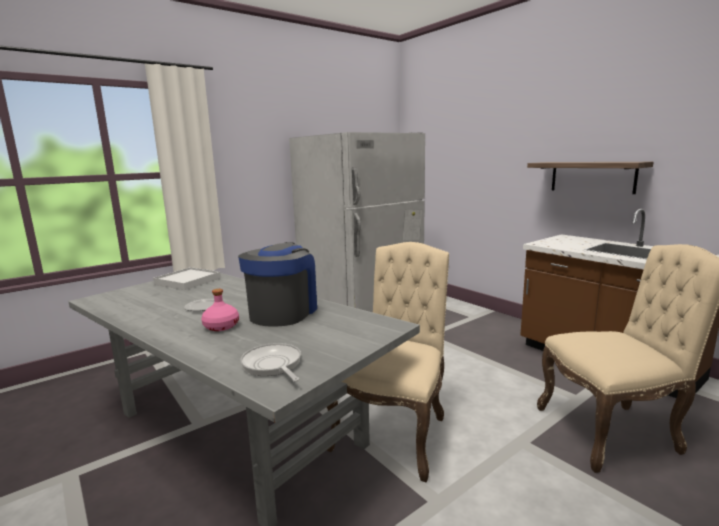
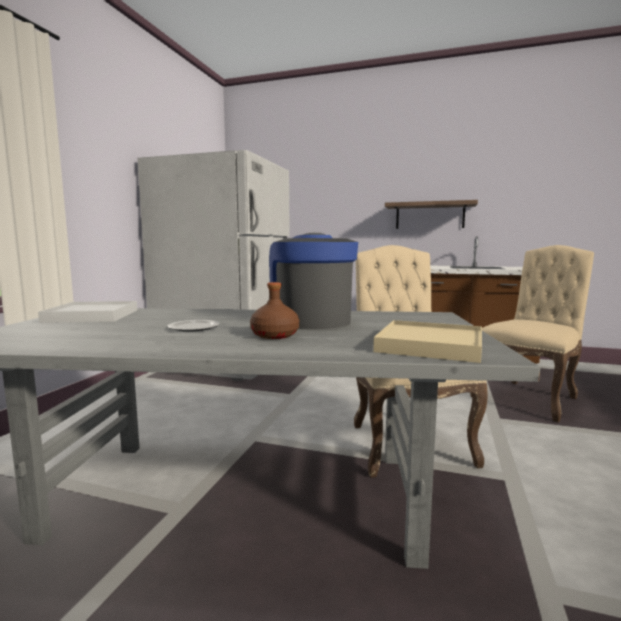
camera: 35 degrees left, 5 degrees down
pink bottle [201,289,239,331] -> brown bottle [250,282,299,339]
frying pan [240,343,301,382] -> beige tray [373,320,482,363]

